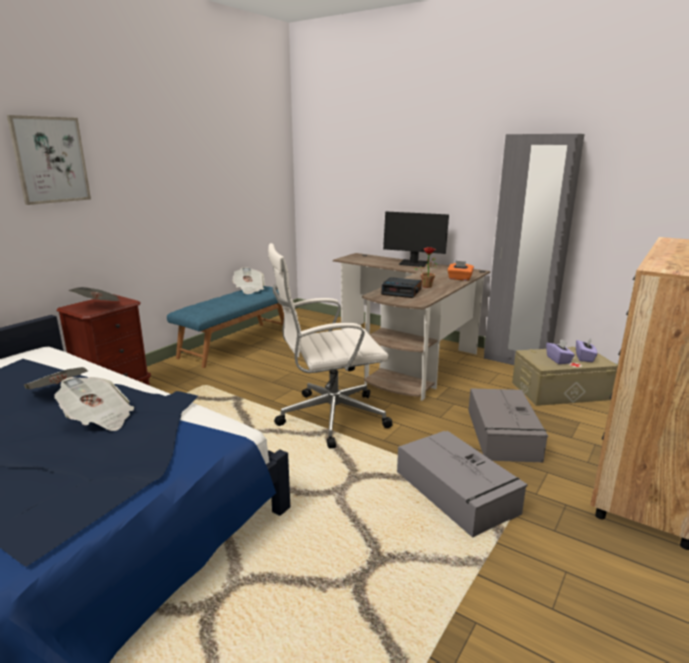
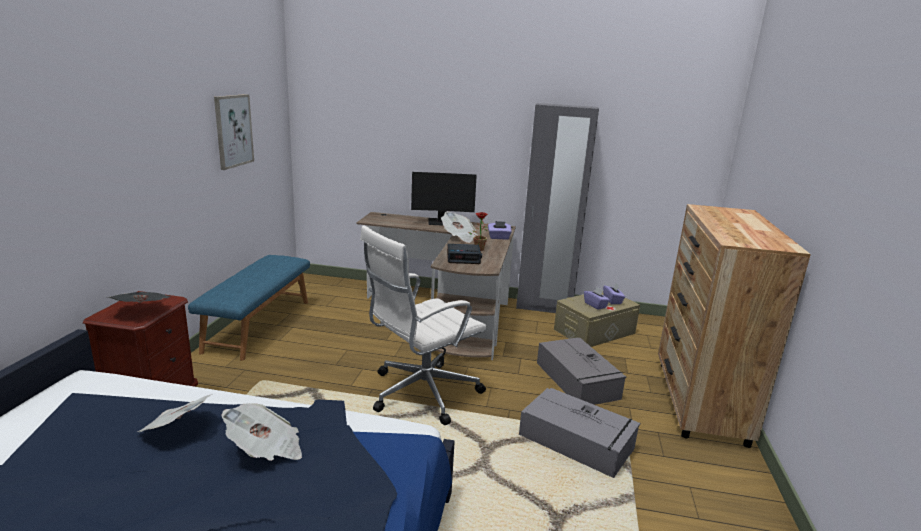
camera: 25 degrees left, 0 degrees up
picture [7,115,91,205] -> picture moved to [214,94,254,170]
newspaper [232,267,265,294] -> newspaper moved to [441,212,479,243]
orange tissue box [447,261,474,281] -> purple tissue box [488,221,512,240]

